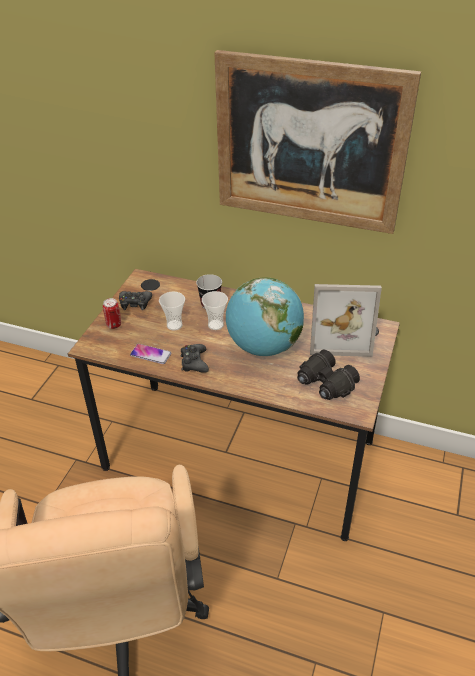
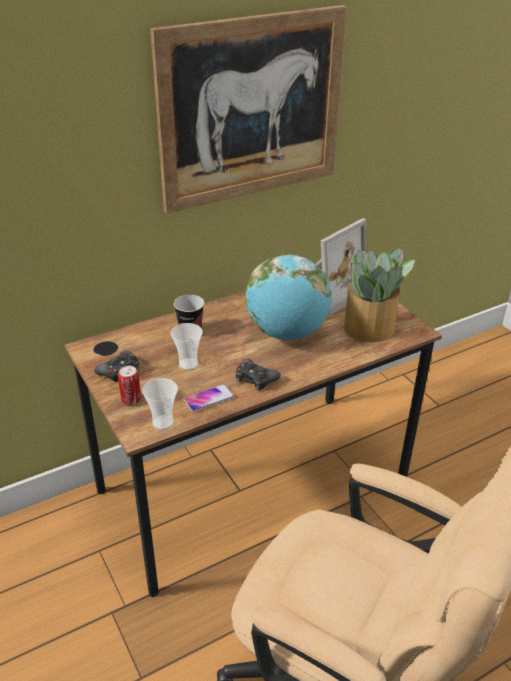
camera: 50 degrees left, 5 degrees down
cup [202,291,228,330] -> cup moved to [142,378,178,430]
black binoculars [297,350,360,400] -> potted plant [344,248,415,342]

